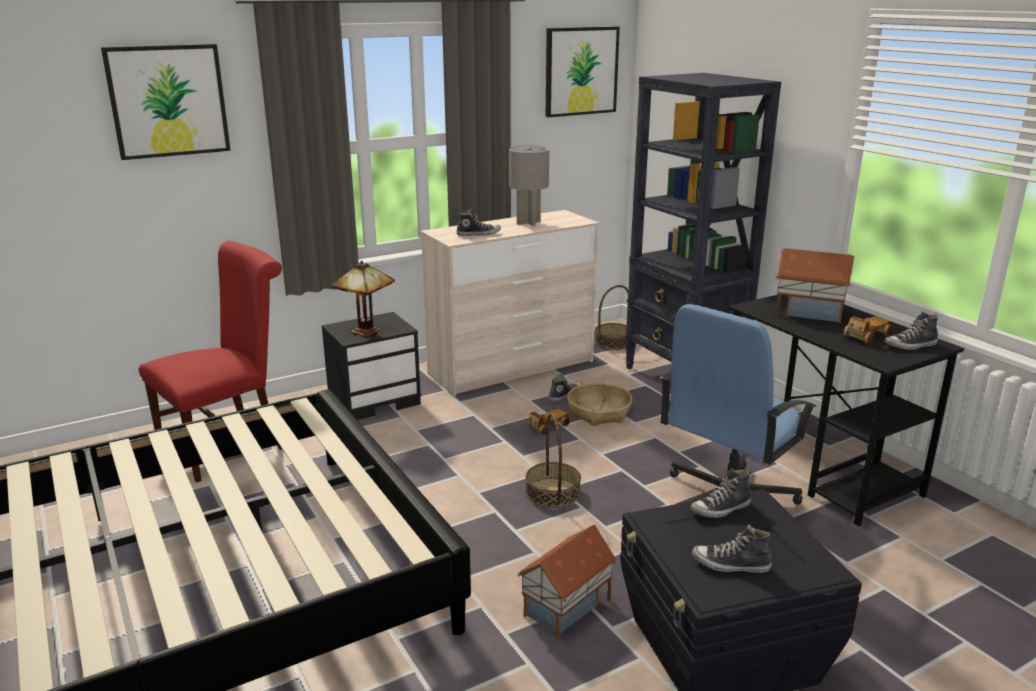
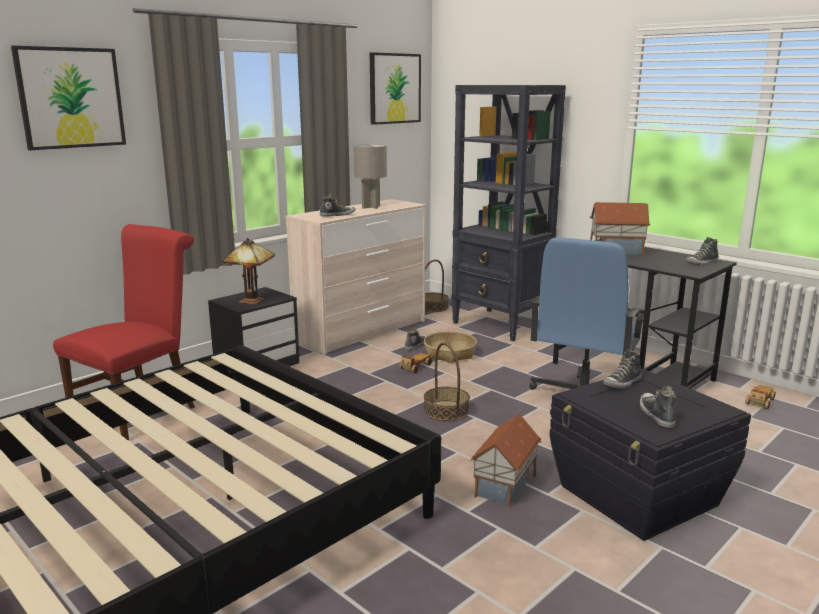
camera: 15 degrees left, 5 degrees down
shoe [692,524,772,573] -> shoe turned 90 degrees clockwise [640,386,676,428]
toy car [844,316,893,344] -> toy car moved to [745,385,776,409]

